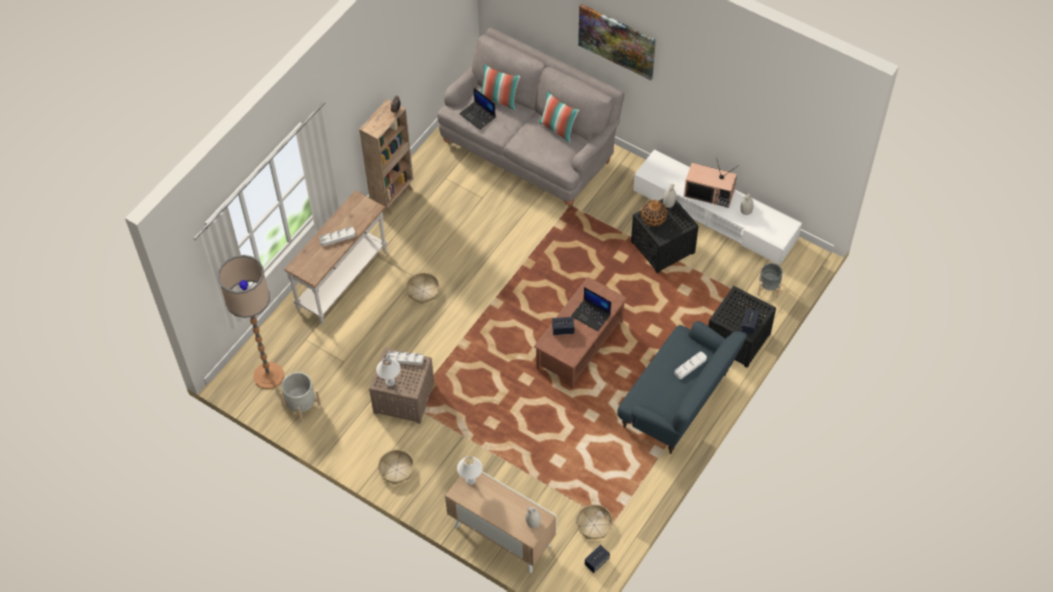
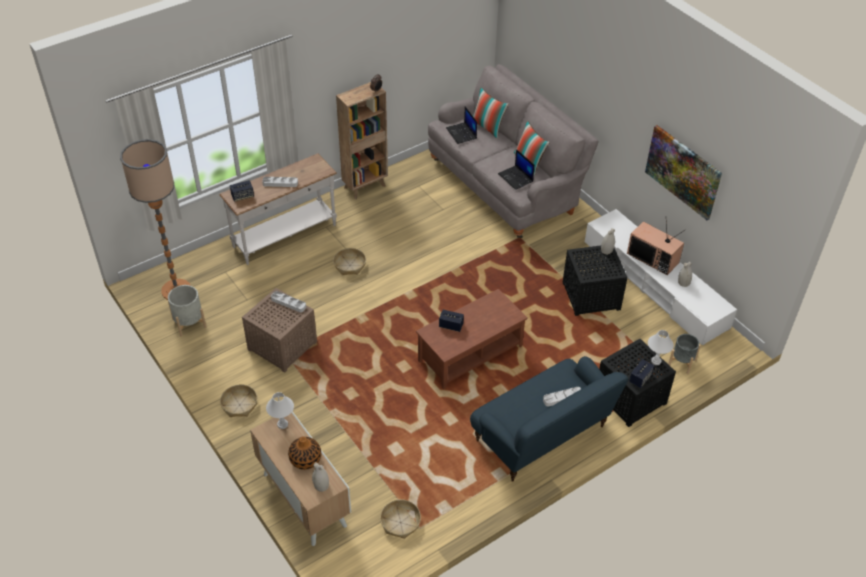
camera: 20 degrees right, 10 degrees down
white table lamp [376,357,401,386] -> white table lamp moved to [648,330,674,365]
laptop [571,287,611,331] -> laptop moved to [498,149,535,190]
picture [578,4,656,80] -> picture moved to [645,125,722,220]
speaker [585,545,610,573] -> speaker moved to [230,180,254,202]
vase [641,200,667,226] -> vase moved to [288,436,321,470]

